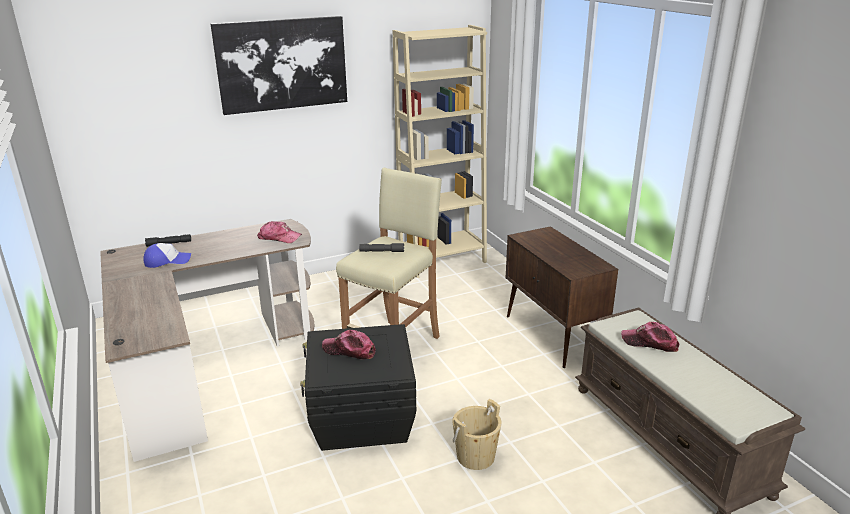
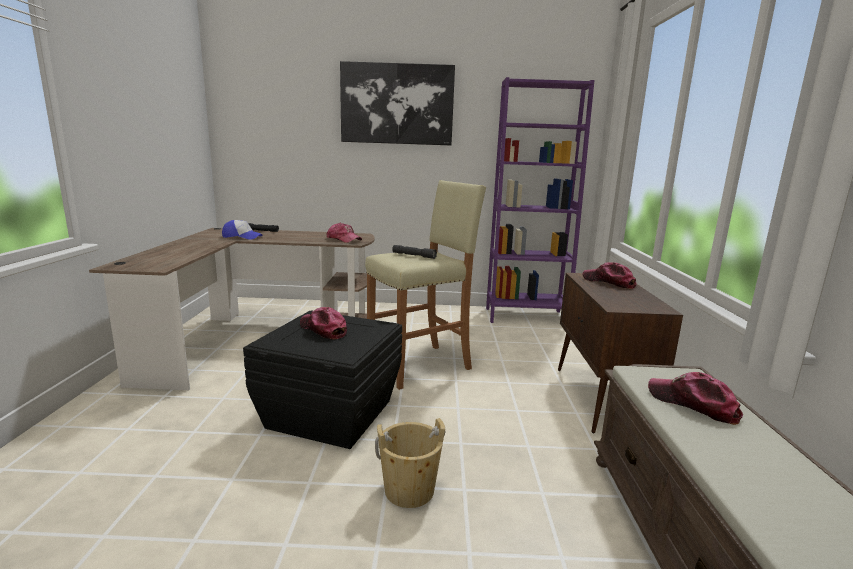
camera: 25 degrees right, 10 degrees down
beige bookcase [393,25,487,278] -> purple bookcase [486,77,594,323]
none -> cap [583,262,637,289]

